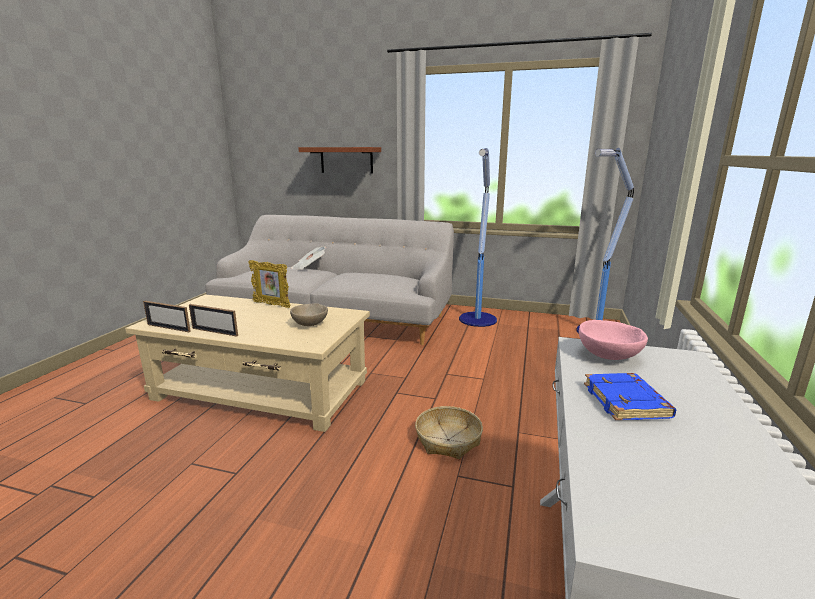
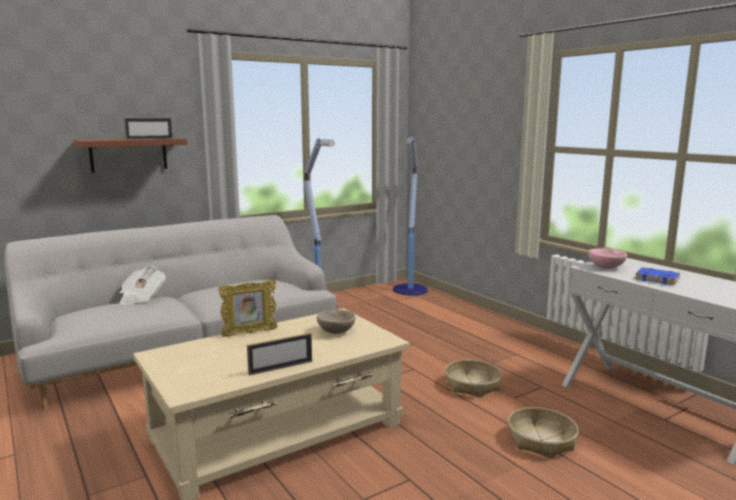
camera: 50 degrees left, 5 degrees down
picture frame [143,301,191,332] -> picture frame moved to [124,118,173,140]
none -> basket [508,407,579,459]

